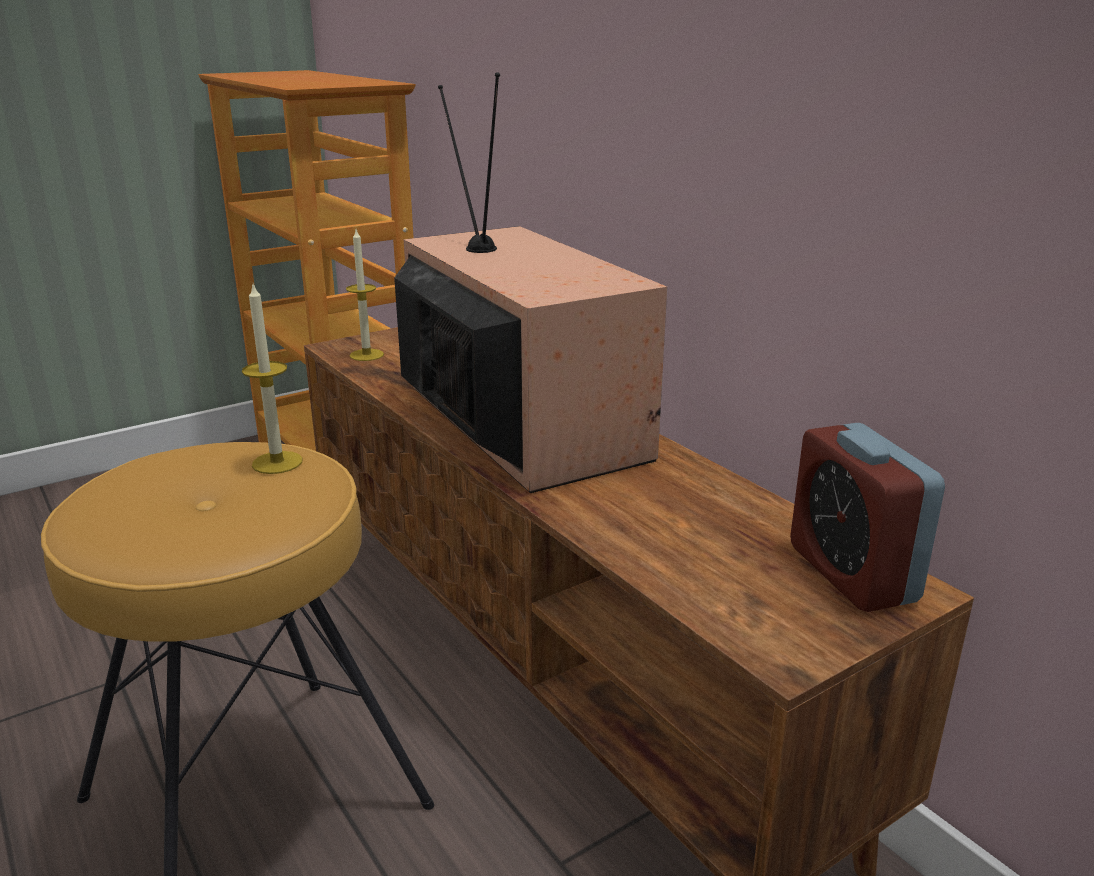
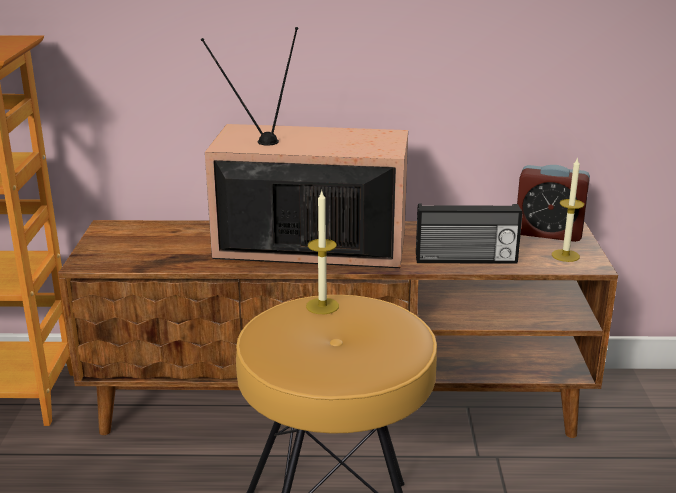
camera: 55 degrees left, 0 degrees up
candle [346,230,384,361] -> candle moved to [552,157,584,262]
none -> radio [416,204,522,264]

